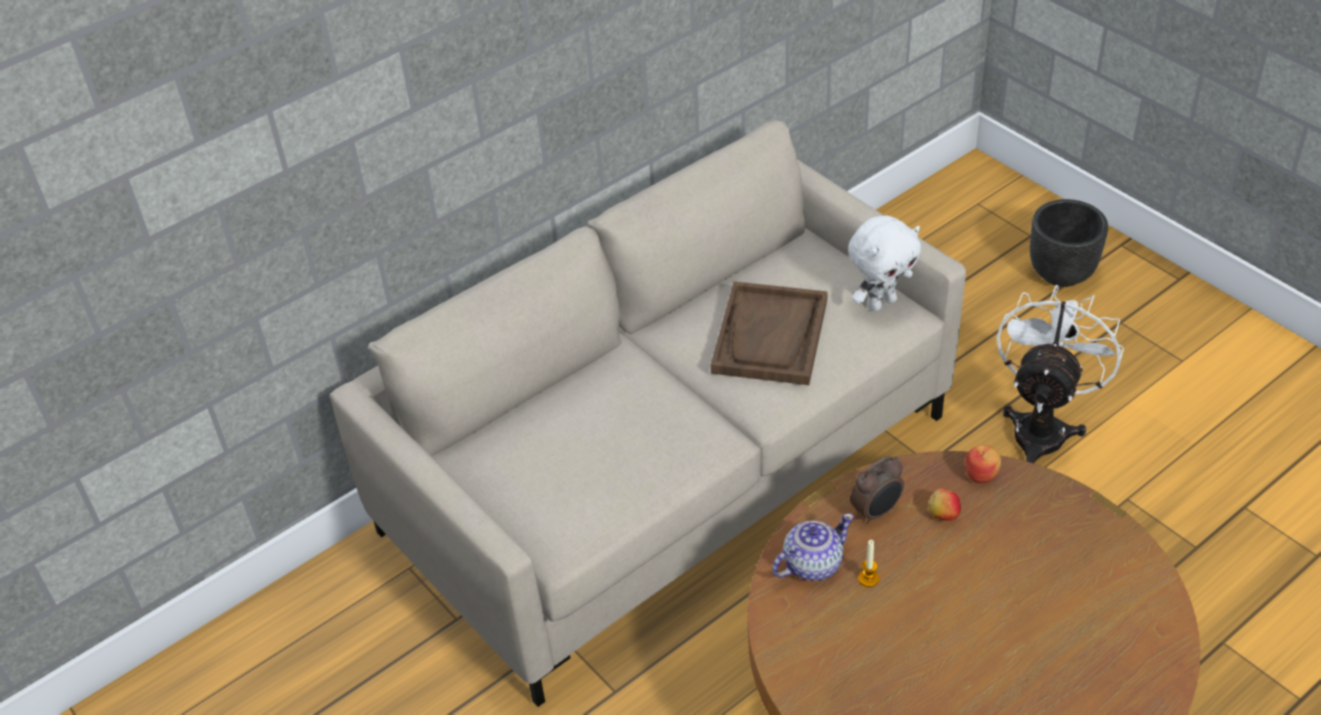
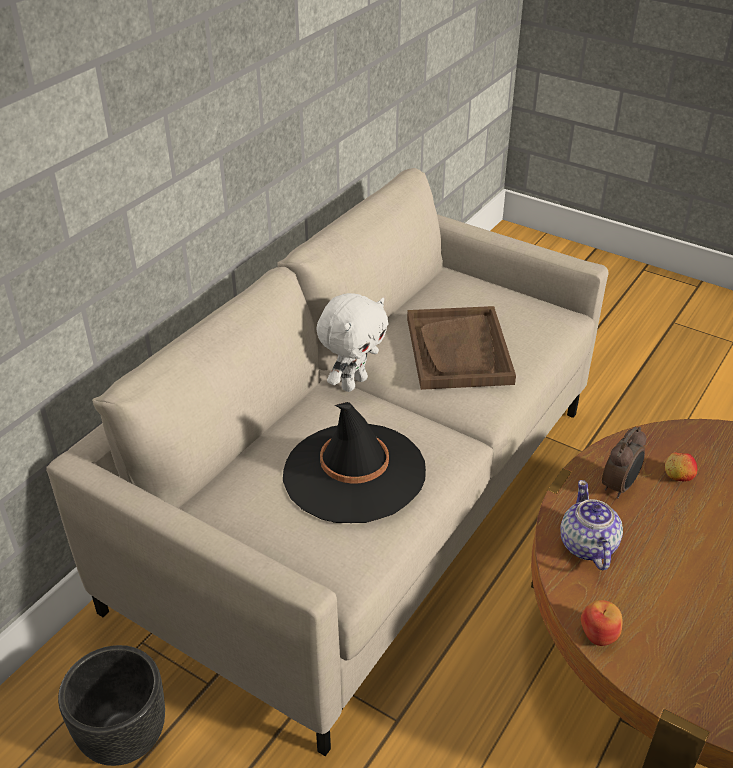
camera: 20 degrees left, 5 degrees down
teapot [772,513,854,581] -> teapot turned 45 degrees counterclockwise [560,480,623,570]
white plush toy [848,215,921,312] -> white plush toy moved to [316,293,389,392]
candle [858,540,879,587] -> none
apple [965,445,1001,483] -> apple moved to [581,600,622,646]
white fan [996,285,1124,463] -> none
black planter [1030,199,1108,287] -> black planter moved to [58,645,165,766]
none -> black hat [283,402,426,523]

